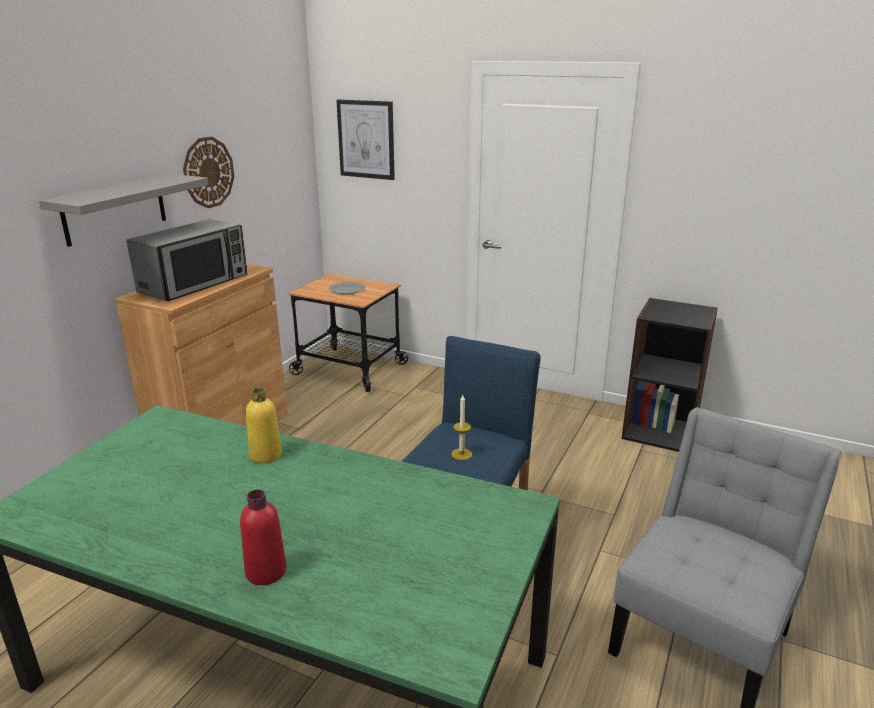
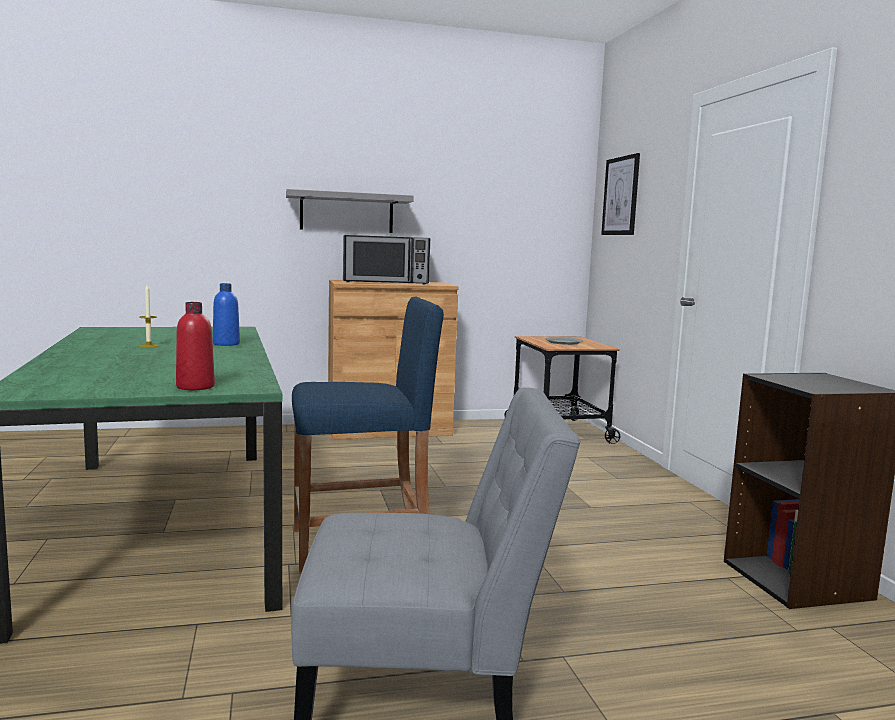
camera: 50 degrees right, 15 degrees down
wall clock [183,137,234,208] -> none
red bottle [240,489,286,585] -> red bottle moved to [176,302,215,390]
yellow bottle [246,388,282,464] -> blue bottle [213,283,240,346]
candle [451,395,472,460] -> candle moved to [139,285,159,348]

